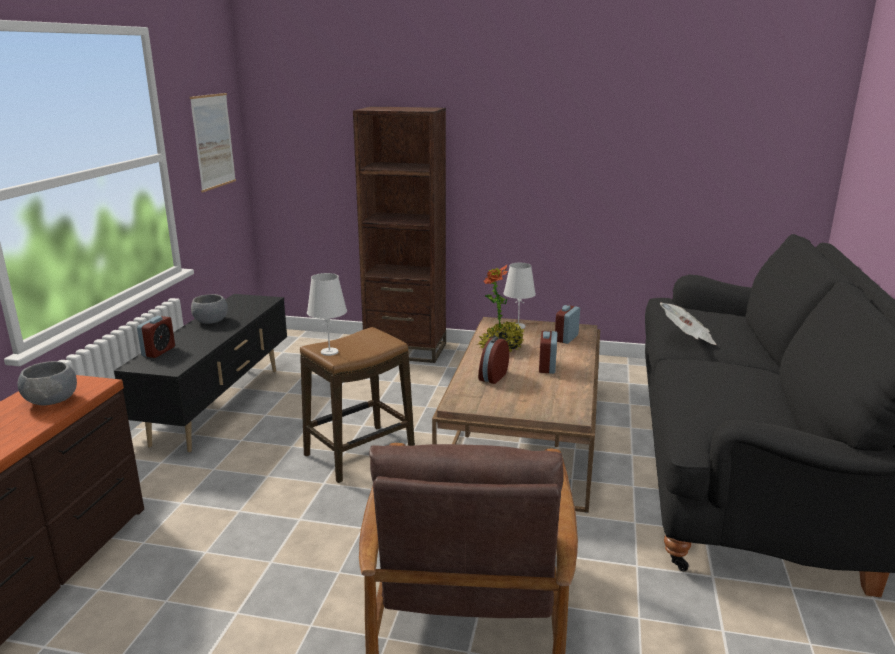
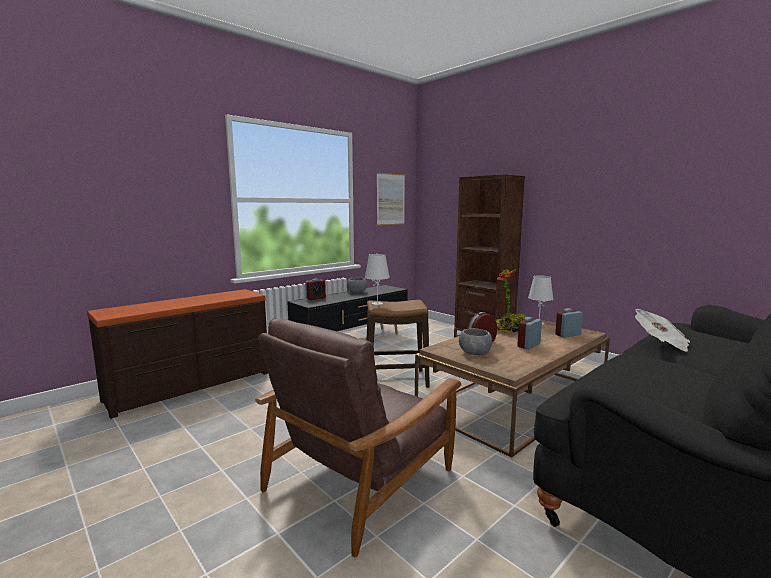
camera: 35 degrees right, 10 degrees down
grey bowl [18,361,77,405] -> grey bowl moved to [459,328,492,355]

